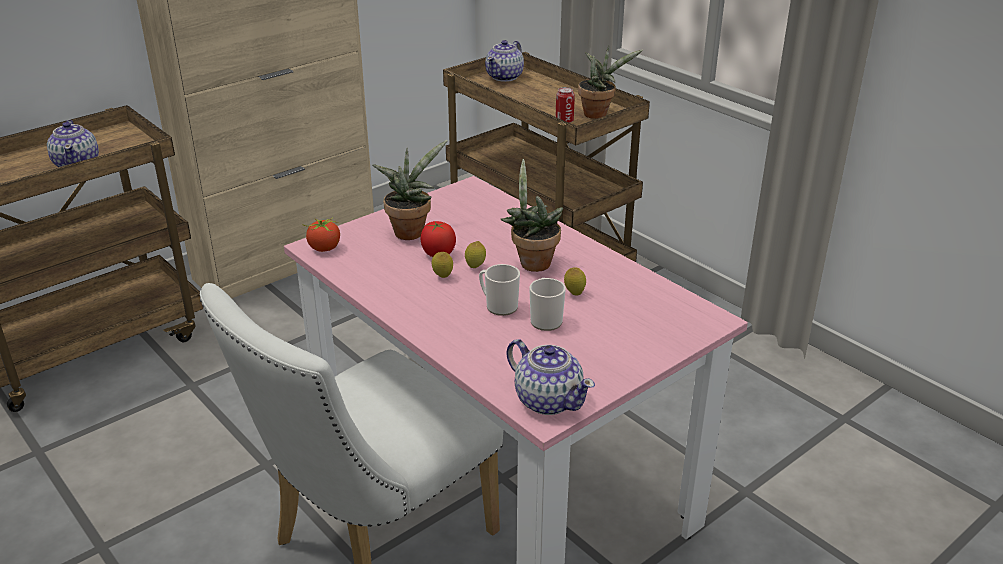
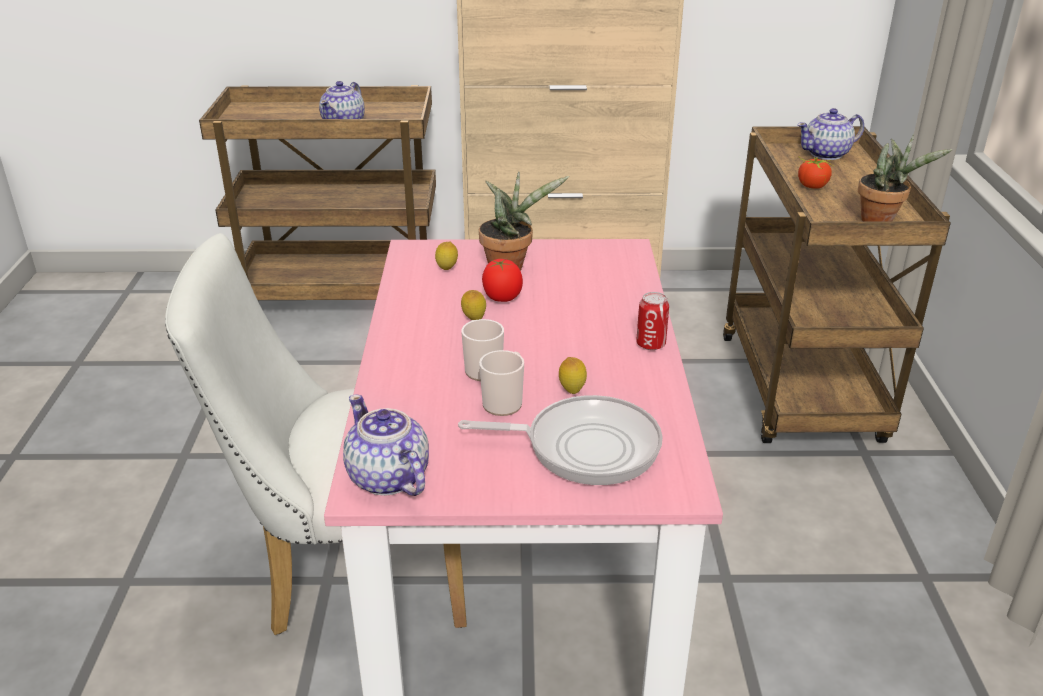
camera: 40 degrees right, 0 degrees up
tomato [302,218,340,252] -> tomato moved to [798,156,833,189]
lemon [465,241,486,268] -> lemon moved to [435,241,458,270]
potted plant [501,159,563,272] -> none
teapot [507,339,595,415] -> teapot turned 150 degrees clockwise [343,394,429,496]
can [555,87,575,123] -> can moved to [636,292,669,350]
none -> frying pan [458,395,663,485]

